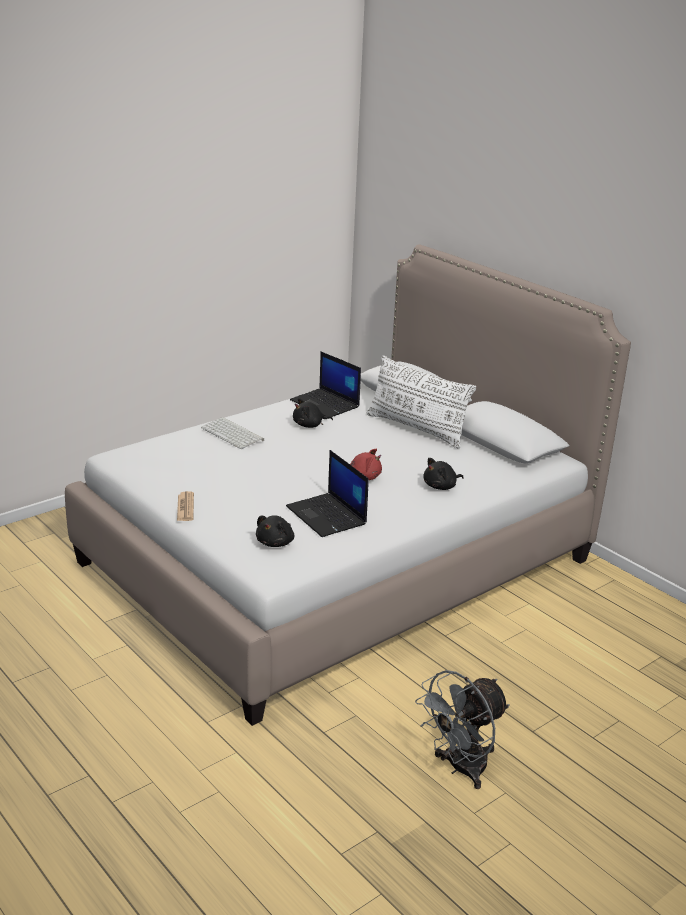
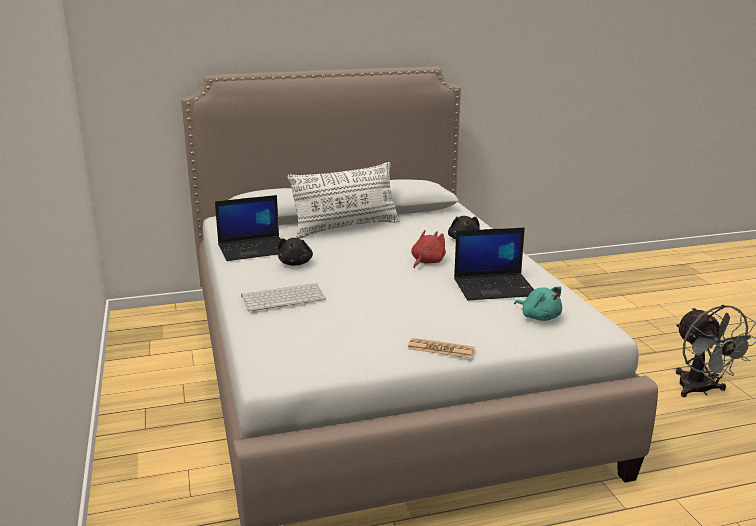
camera: 65 degrees left, 5 degrees down
black plush toy [256,515,294,547] -> turquoise plush toy [514,287,562,321]

